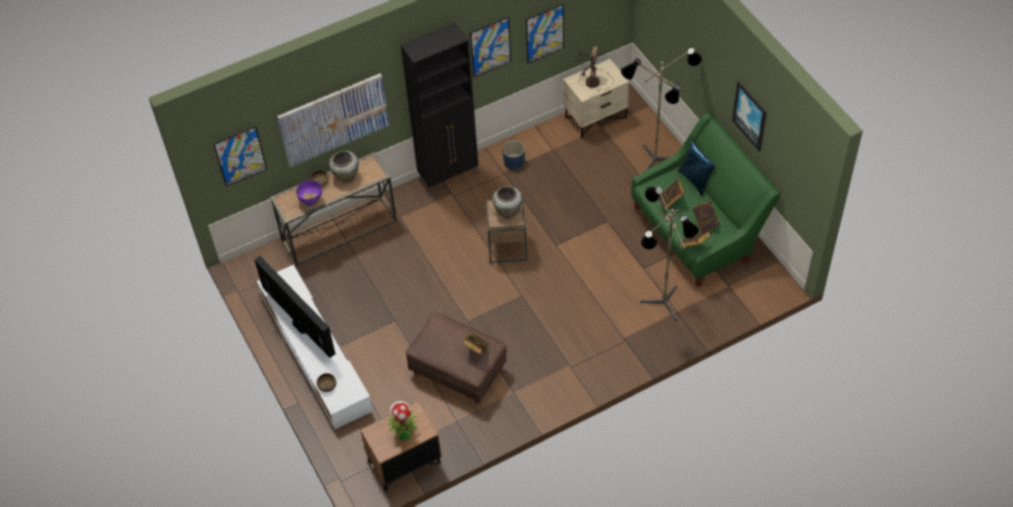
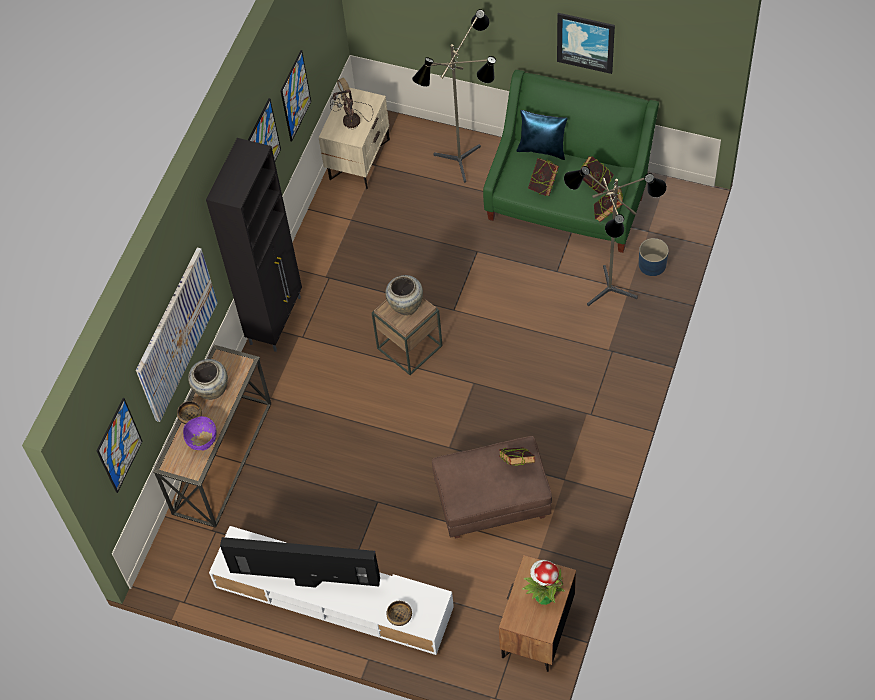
camera: 40 degrees left, 5 degrees up
blue planter [502,140,525,170] -> blue planter moved to [639,238,669,276]

